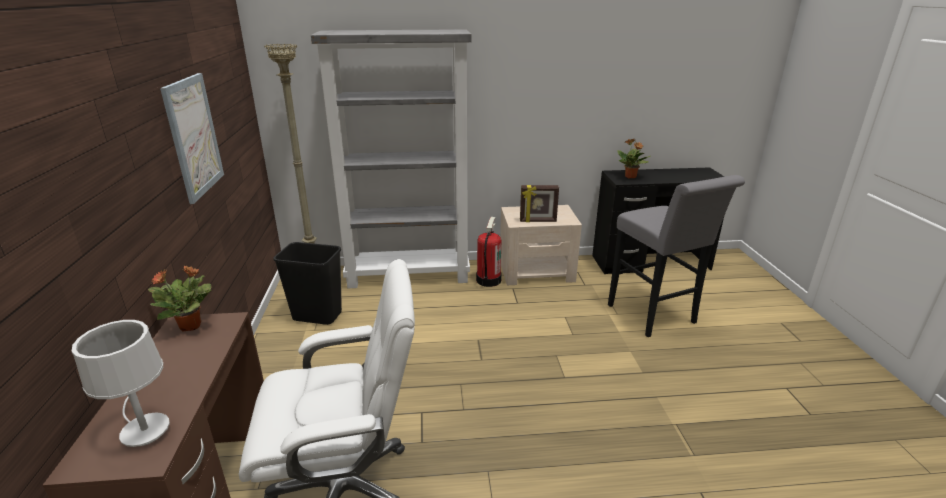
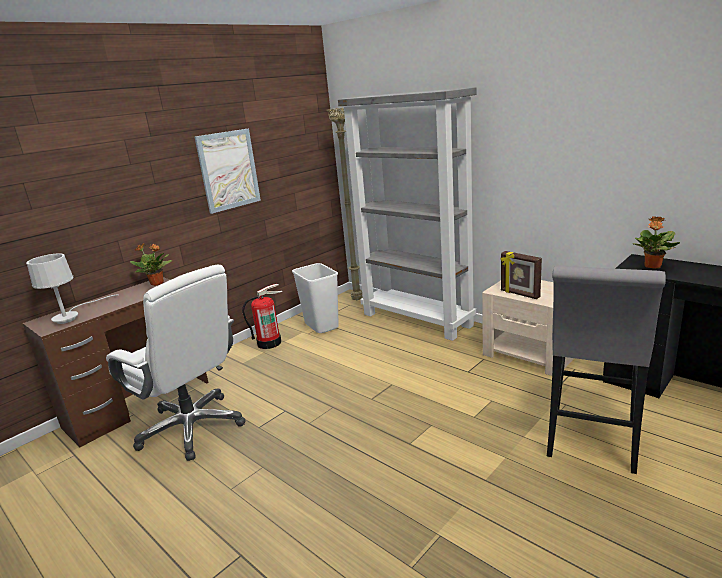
camera: 50 degrees right, 5 degrees down
black trash can [273,242,342,325] -> white trash can [292,263,339,333]
fire extinguisher [476,217,502,287] -> fire extinguisher moved to [242,284,282,349]

